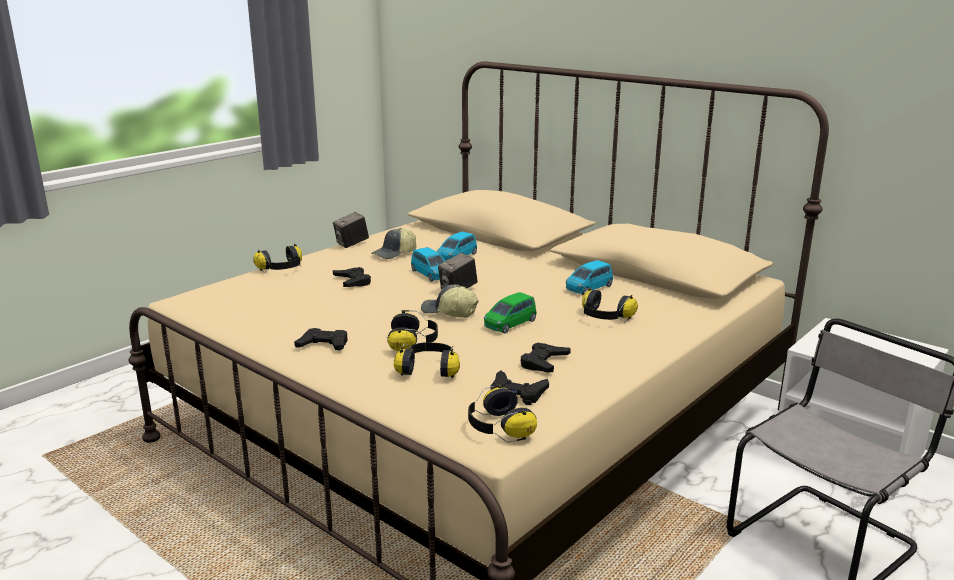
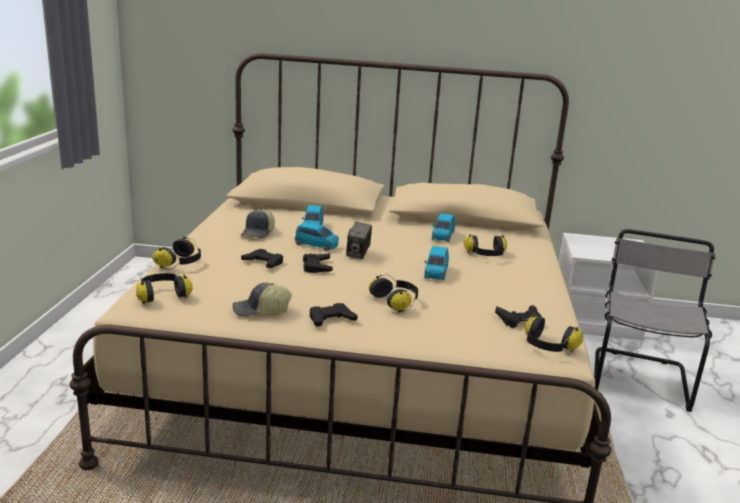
camera: 35 degrees left, 0 degrees up
camera [333,212,369,248] -> none
headphones [394,342,460,378] -> headphones moved to [136,272,192,304]
cap [421,284,479,318] -> cap moved to [232,282,292,317]
green toy car [484,292,536,333] -> blue toy car [424,246,449,280]
black game controller [521,342,571,373] -> black game controller moved to [303,253,333,273]

